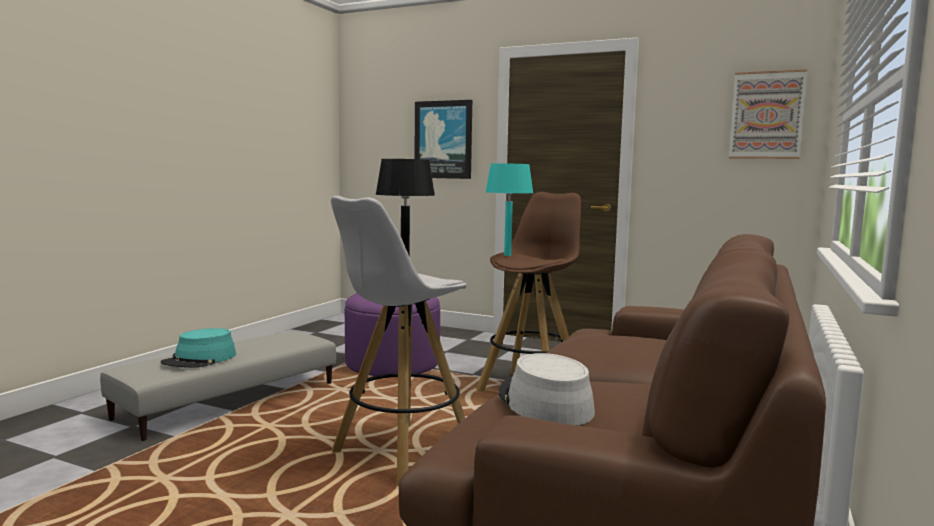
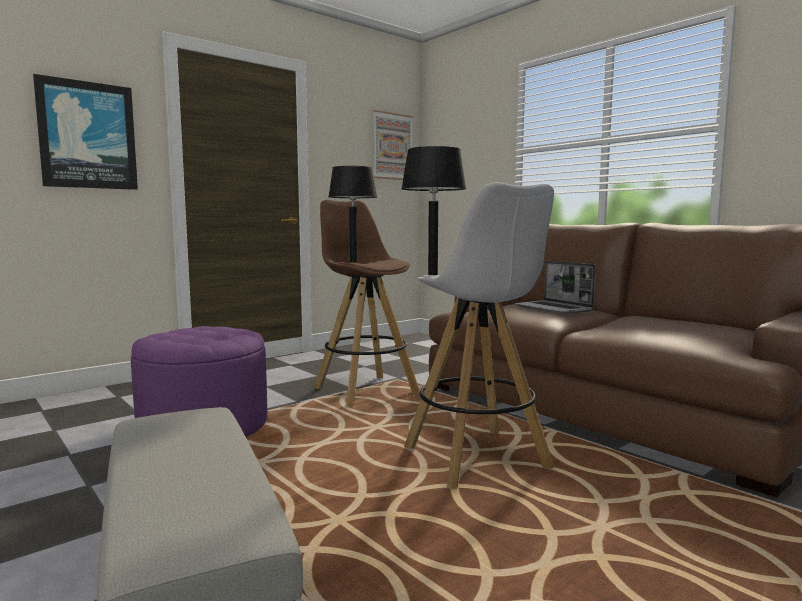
camera: 65 degrees left, 0 degrees up
turquoise hat [160,328,236,368] -> none
turquoise table lamp [485,163,533,256] -> black table lamp [328,166,377,262]
grey hat [499,353,595,425] -> none
none -> laptop [515,261,596,314]

